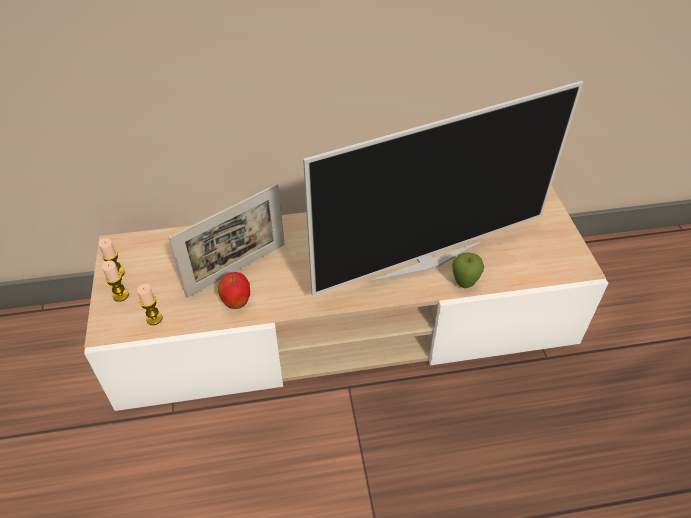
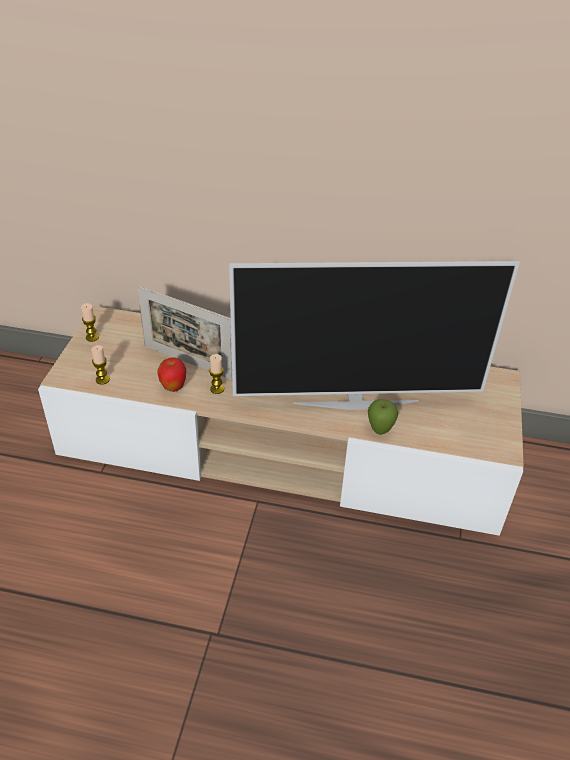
camera: 20 degrees right, 5 degrees down
candle [102,260,129,302] -> candle moved to [209,354,224,394]
picture frame [169,184,285,298] -> picture frame turned 45 degrees clockwise [137,285,232,380]

